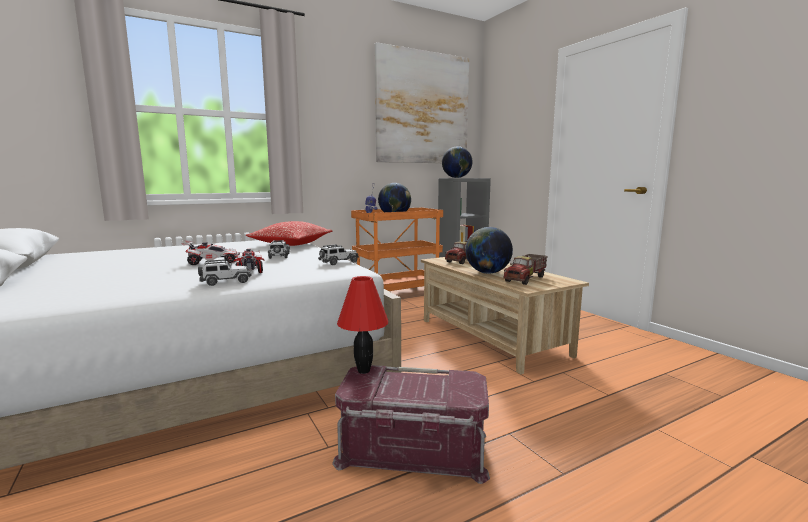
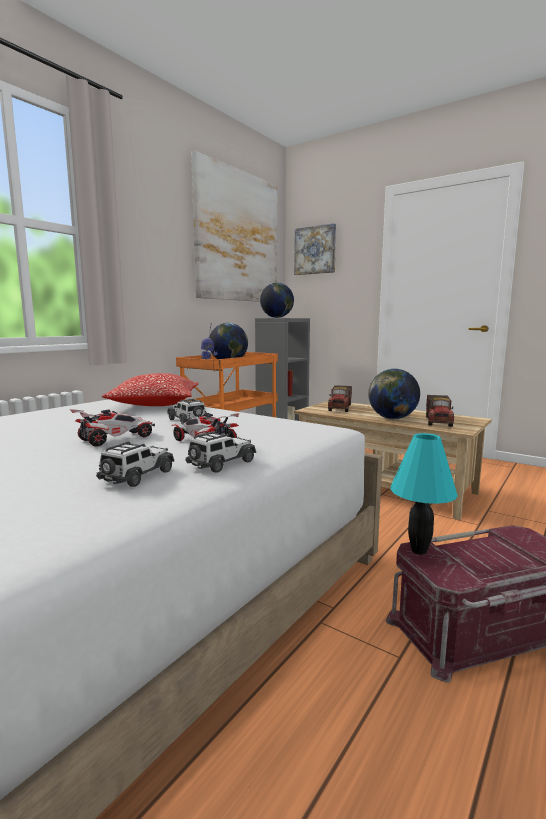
camera: 25 degrees left, 0 degrees up
toy car [318,244,359,265] -> toy car moved to [96,441,174,487]
red table lamp [337,276,389,374] -> turquoise table lamp [391,433,458,555]
none -> picture [294,223,336,275]

